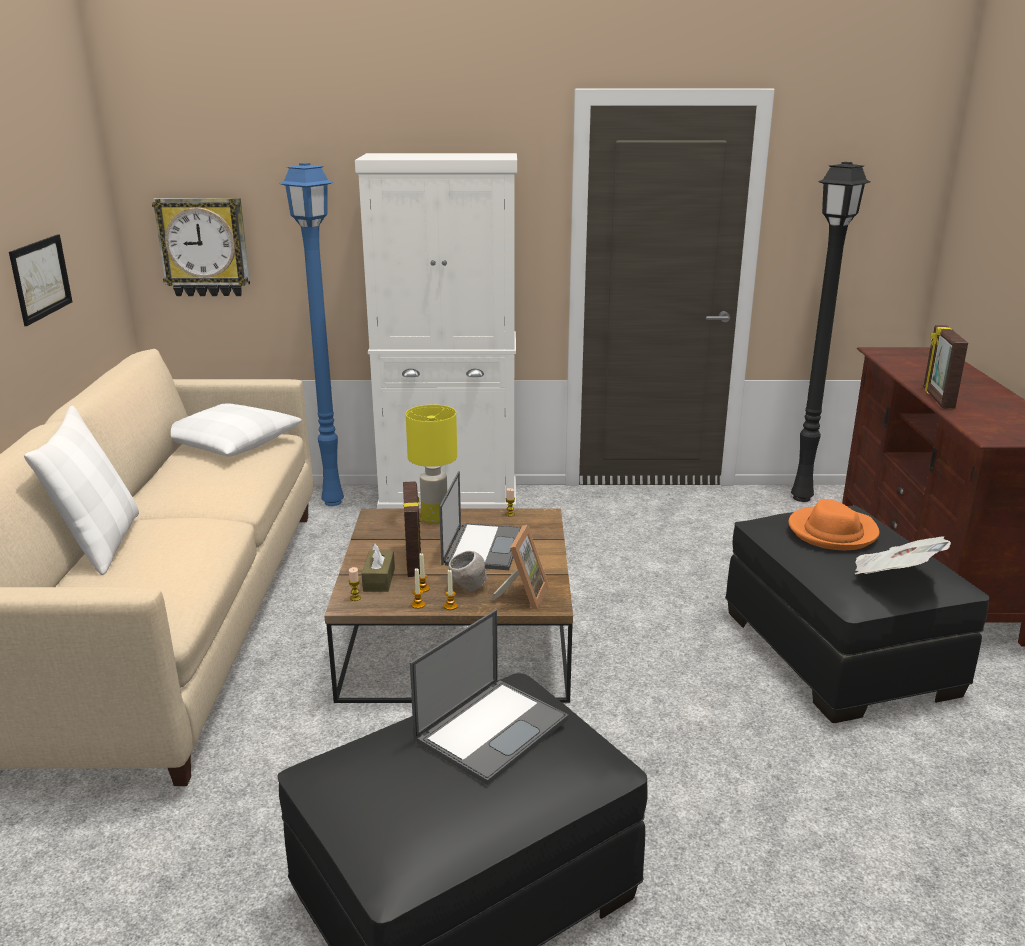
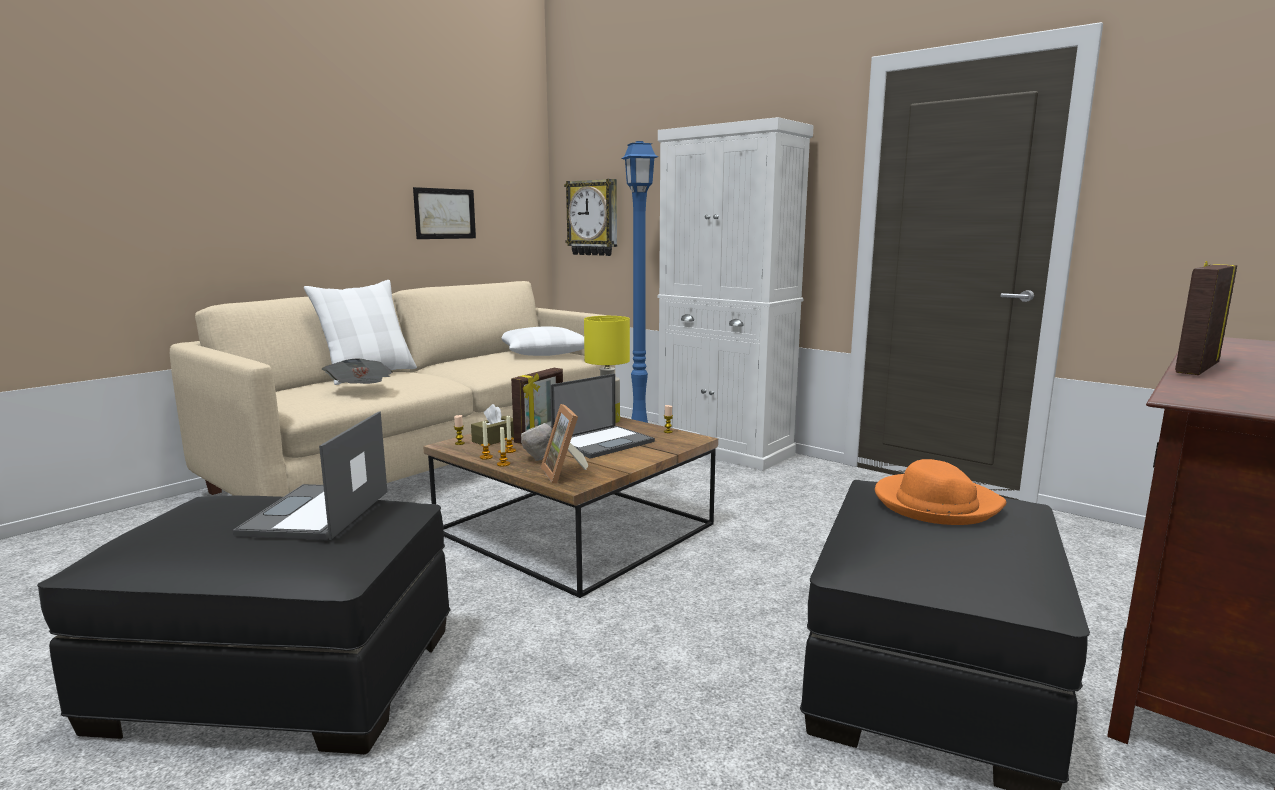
camera: 40 degrees right, 10 degrees down
laptop [410,610,568,785] -> laptop turned 105 degrees clockwise [233,411,387,540]
picture frame [491,525,549,610] -> picture frame turned 105 degrees clockwise [541,404,588,484]
black floor lamp [791,162,870,502] -> none
newspaper [855,537,951,575] -> newspaper moved to [322,358,393,384]

